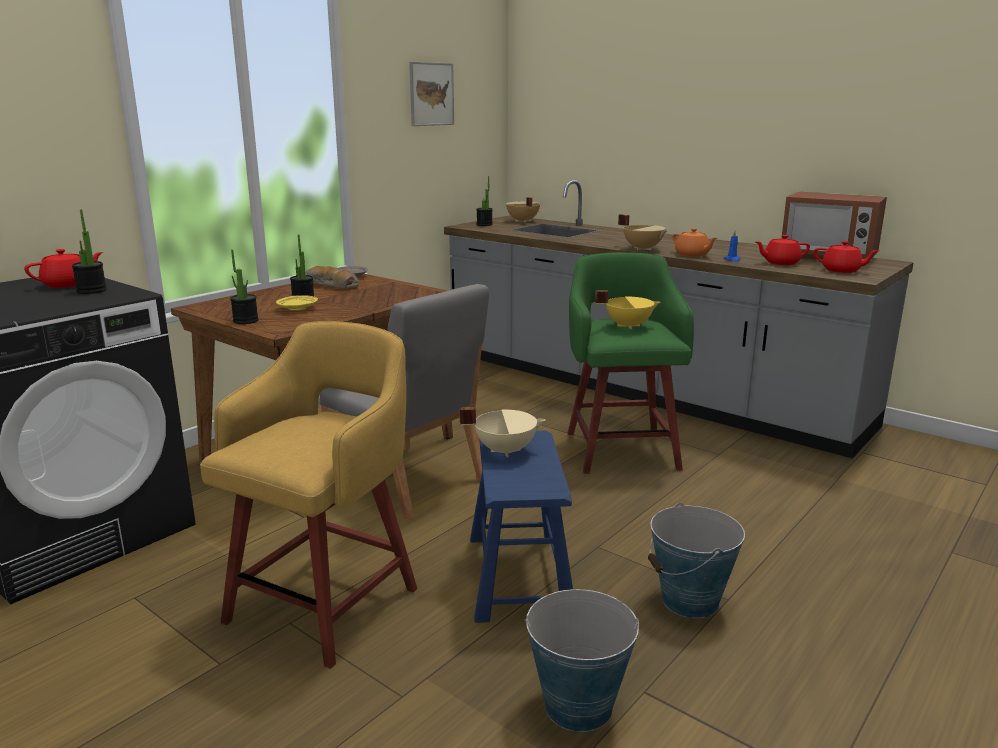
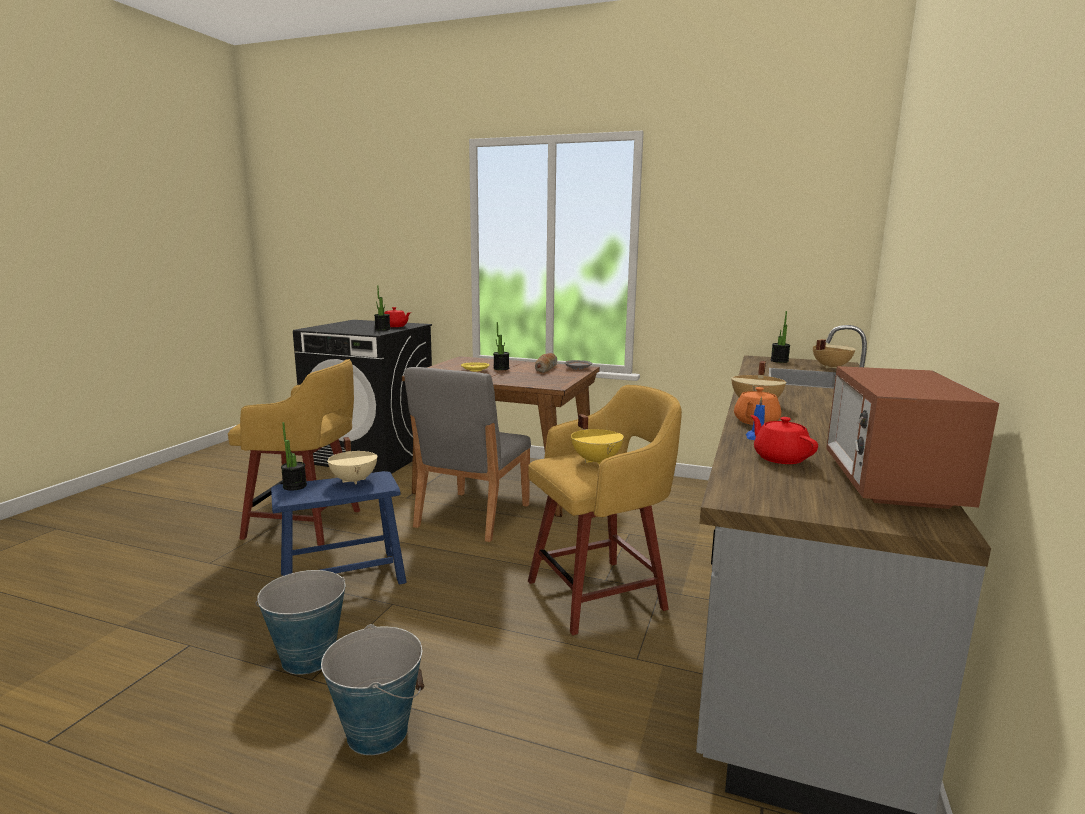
camera: 70 degrees right, 5 degrees down
potted plant [230,250,259,324] -> potted plant moved to [281,422,307,491]
picture [409,62,454,126] -> none
bucket [524,589,639,732] -> bucket moved to [321,624,424,755]
green stool [568,252,694,474] -> yellow stool [528,385,682,635]
red teapot [814,241,879,273] -> none

